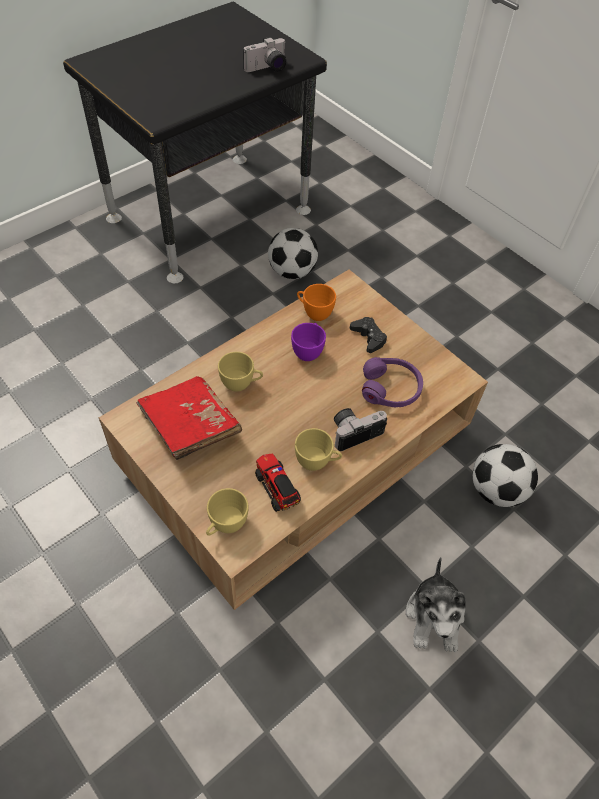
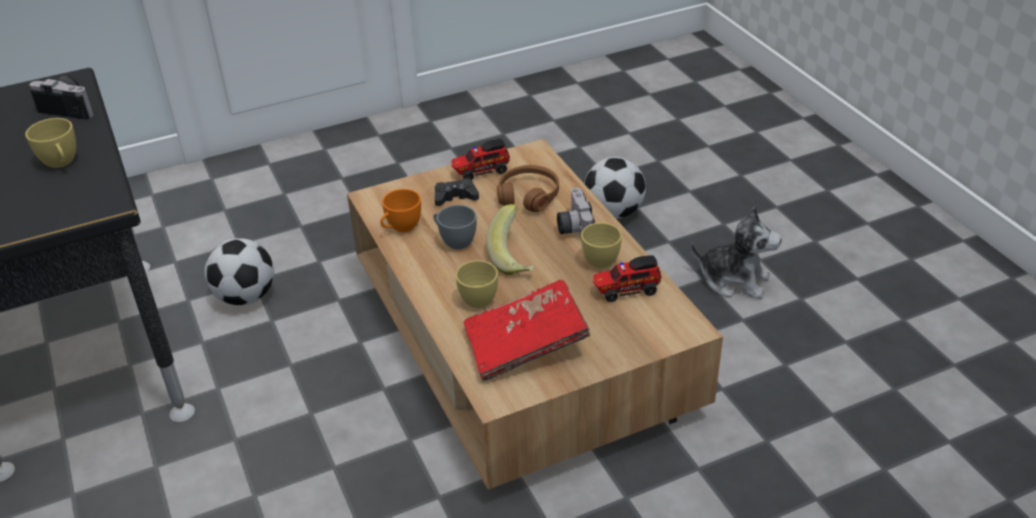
camera: 70 degrees left, 15 degrees down
yellow cup [206,488,248,536] -> yellow cup moved to [25,118,76,168]
camera [243,37,286,72] -> camera turned 60 degrees counterclockwise [29,76,93,120]
purple cup [291,323,326,361] -> grey cup [433,205,477,249]
purple headphones [362,357,423,407] -> brown headphones [497,165,559,212]
none -> toy truck [451,139,510,180]
none -> banana [486,204,534,275]

